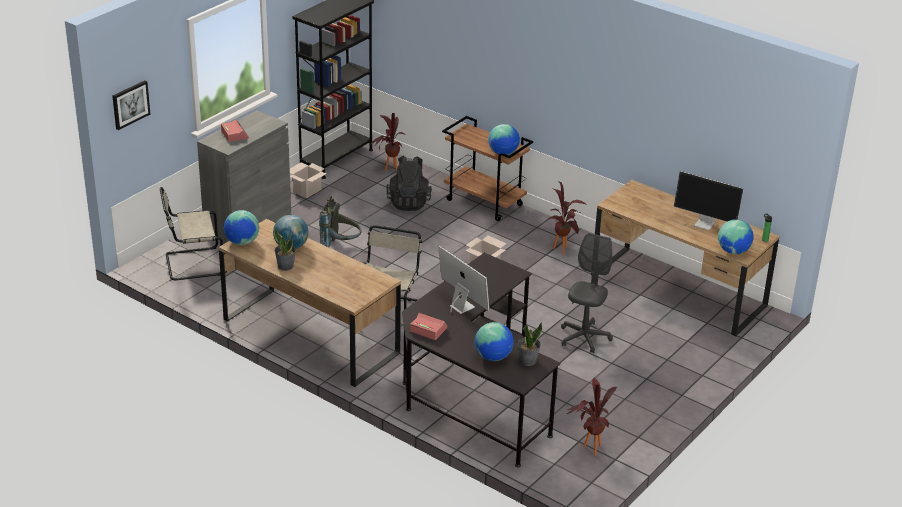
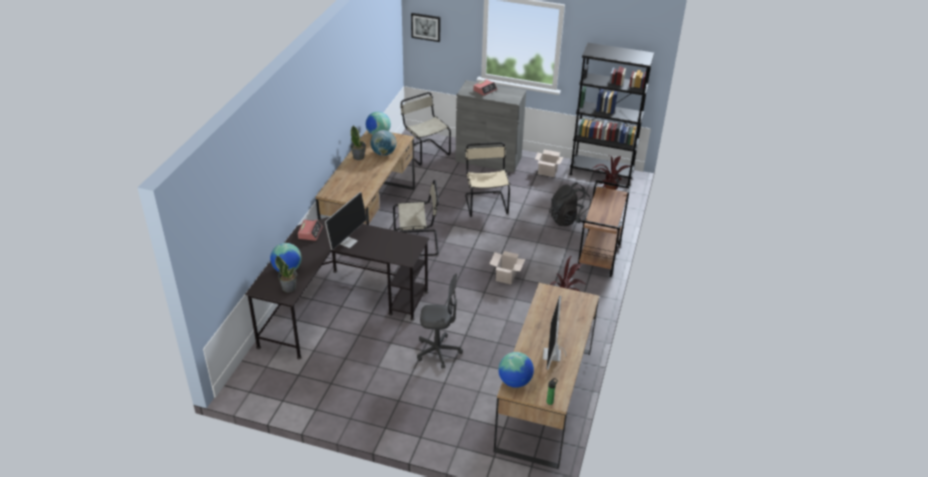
camera: 70 degrees right, 5 degrees up
grey backpack [319,196,362,247] -> beige chair [465,142,510,217]
globe [488,124,520,155] -> none
potted plant [567,377,617,455] -> none

